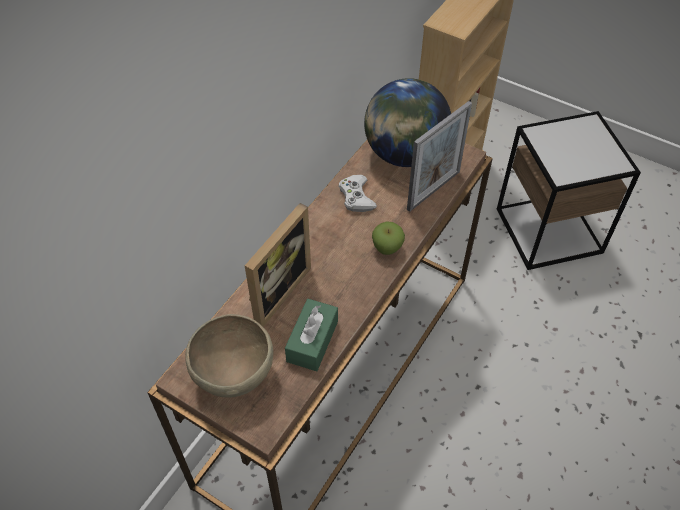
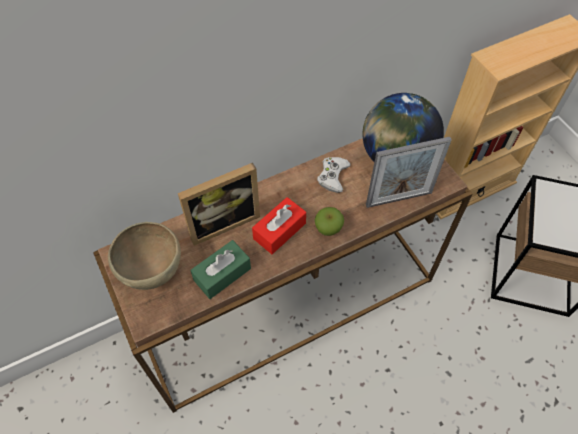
camera: 30 degrees right, 5 degrees up
none -> red tissue box [252,197,306,254]

